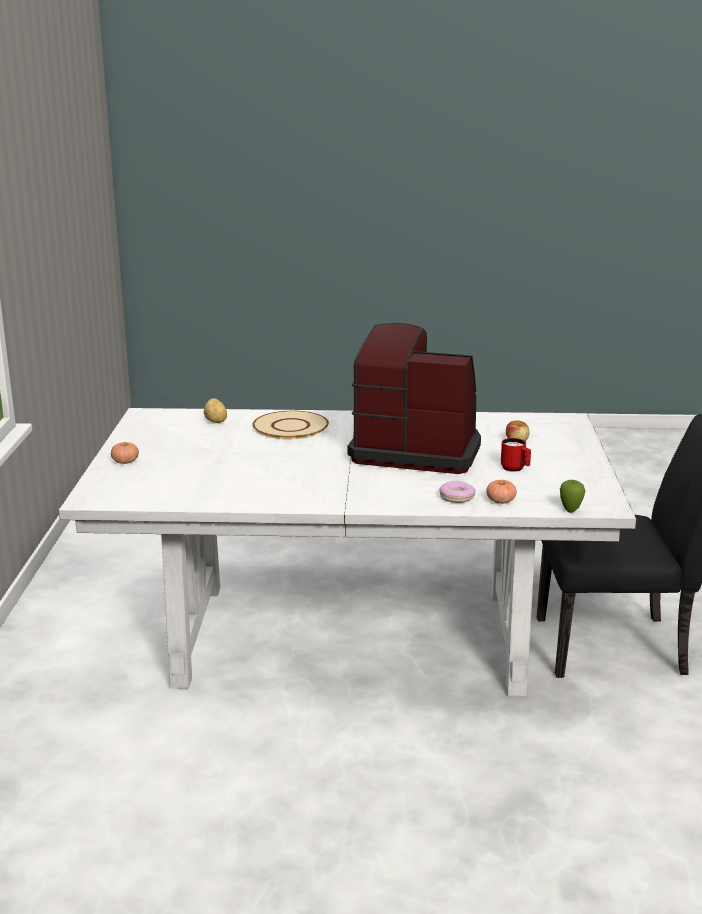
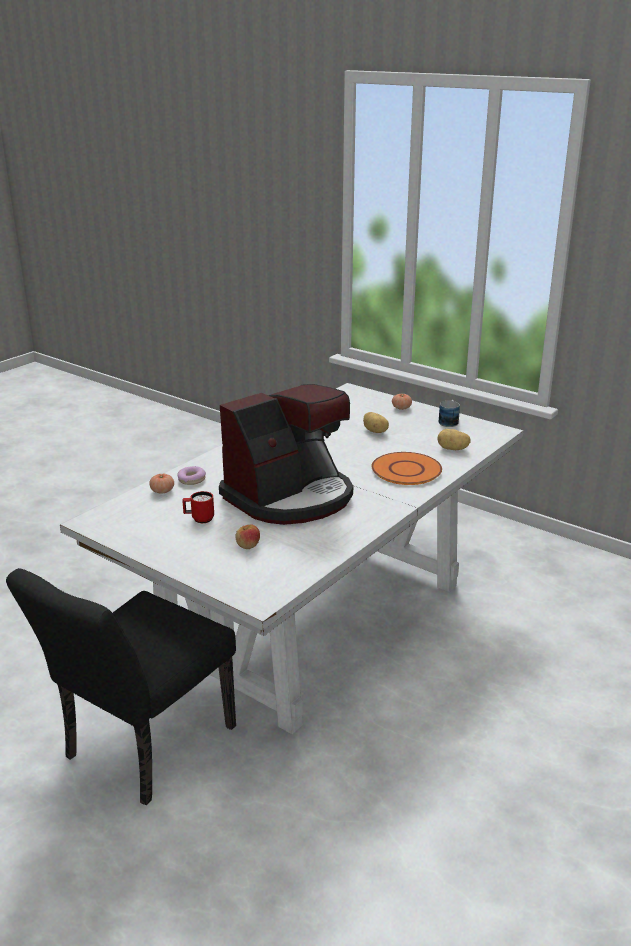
camera: 125 degrees right, 5 degrees up
beige plate [252,411,329,439] -> orange plate [371,452,442,485]
apple [560,480,585,513] -> none
none -> potato [363,412,389,433]
none -> mug [439,400,460,427]

